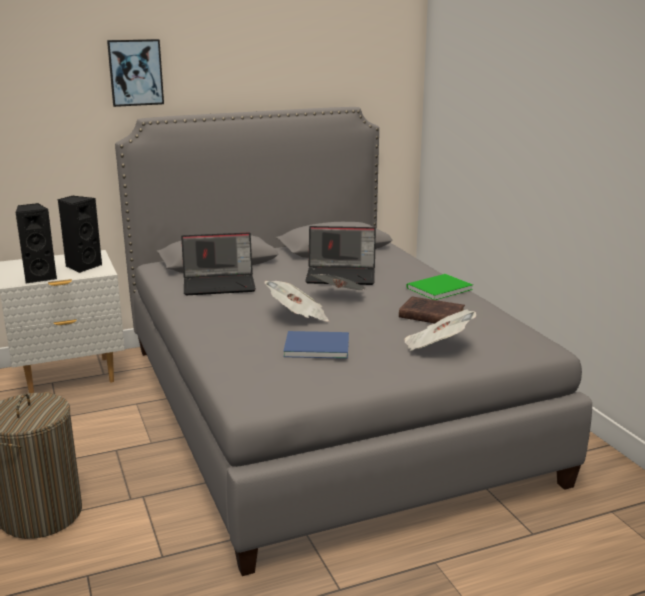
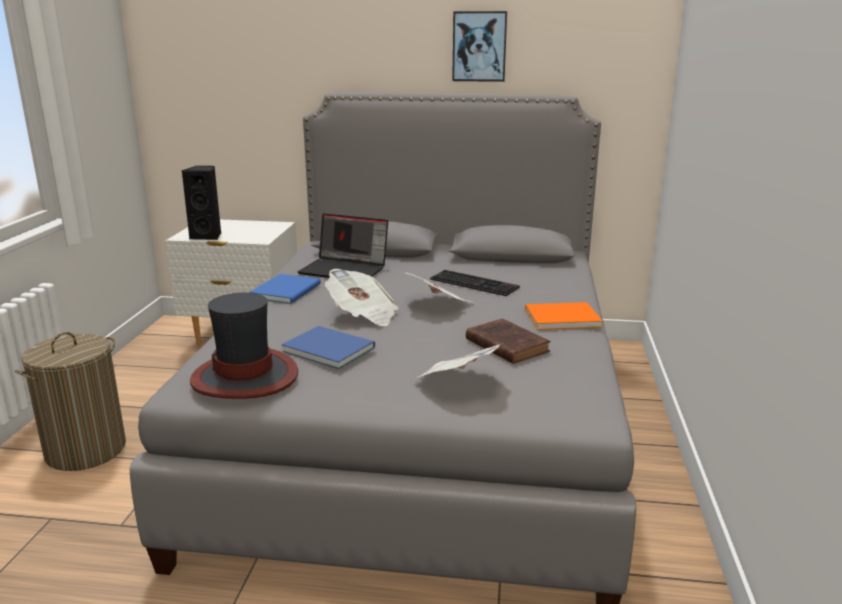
camera: 30 degrees right, 0 degrees up
black speaker [58,196,102,273] -> none
picture [107,39,164,107] -> picture moved to [452,11,507,82]
laptop [305,226,376,285] -> keyboard [430,270,520,296]
green book [406,274,473,300] -> orange book [525,302,603,330]
none -> hat [190,293,298,399]
none -> blue book [249,274,321,304]

